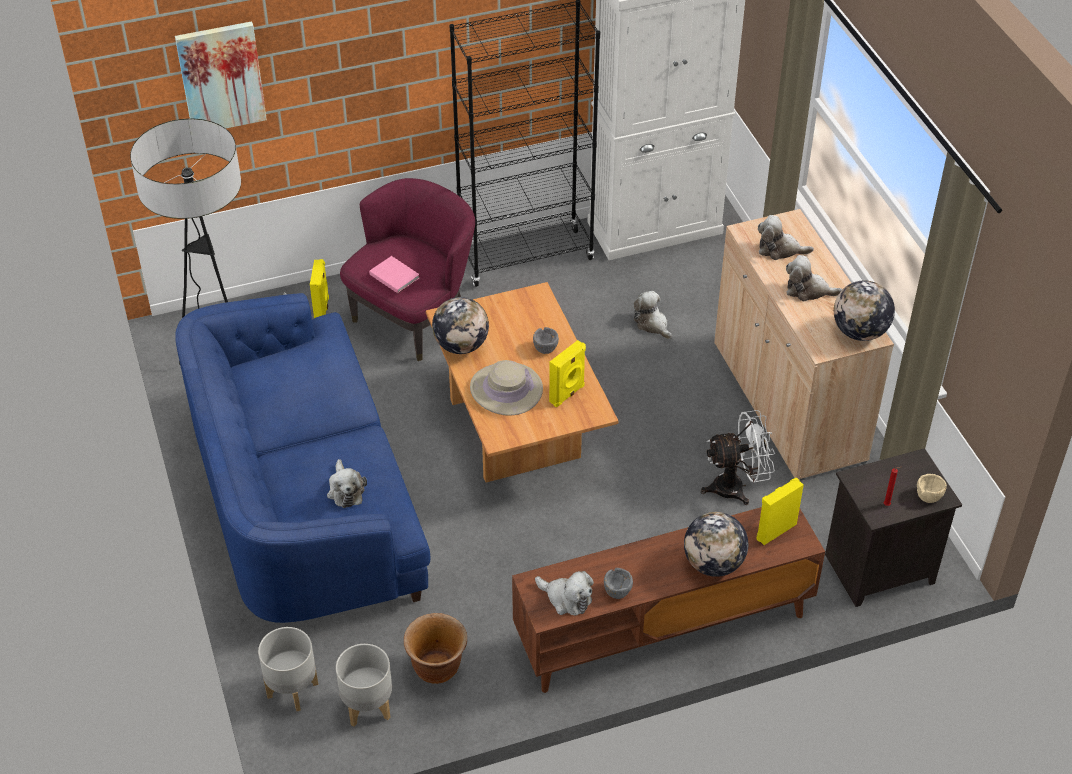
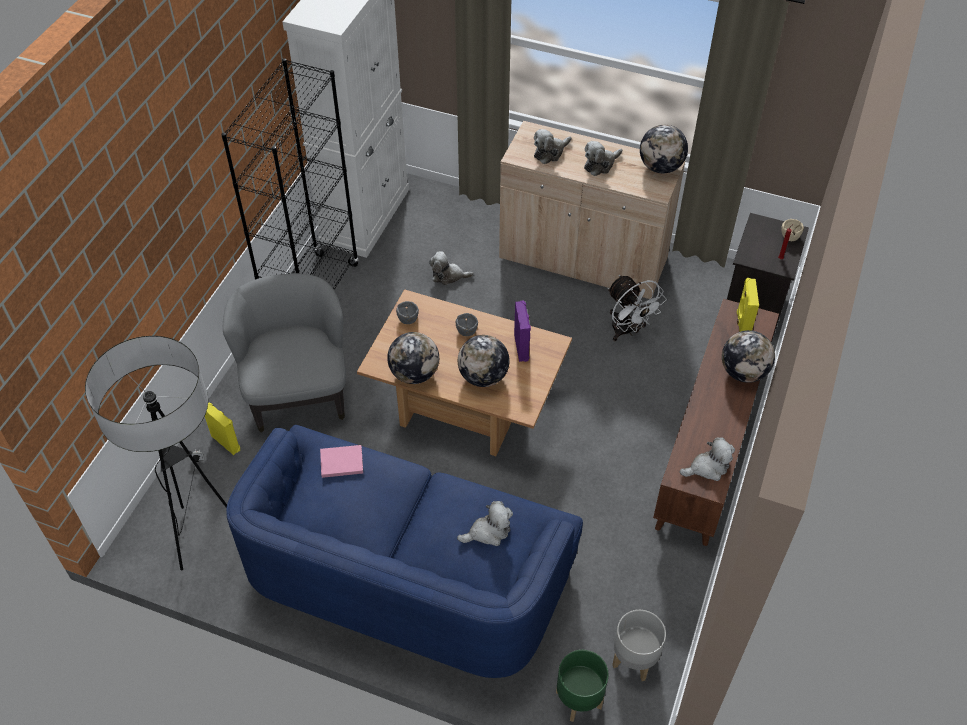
camera: 50 degrees left, 5 degrees up
picture [175,21,267,128] -> none
grey planter [258,627,318,711] -> green planter [556,650,609,722]
plush toy [327,459,367,508] -> plush toy turned 45 degrees counterclockwise [457,501,513,546]
purple armchair [340,178,475,361] -> grey armchair [223,273,346,432]
pink book [369,256,420,293] -> pink book moved to [320,445,363,478]
brown planter [404,613,467,684] -> none
beige hat [470,360,543,416] -> globe [458,335,510,387]
yellow speaker [549,340,586,407] -> purple speaker [514,300,531,362]
grey bowl [604,568,633,599] -> grey bowl moved to [396,301,419,324]
white fan [701,410,775,505] -> white fan turned 120 degrees clockwise [608,275,667,341]

